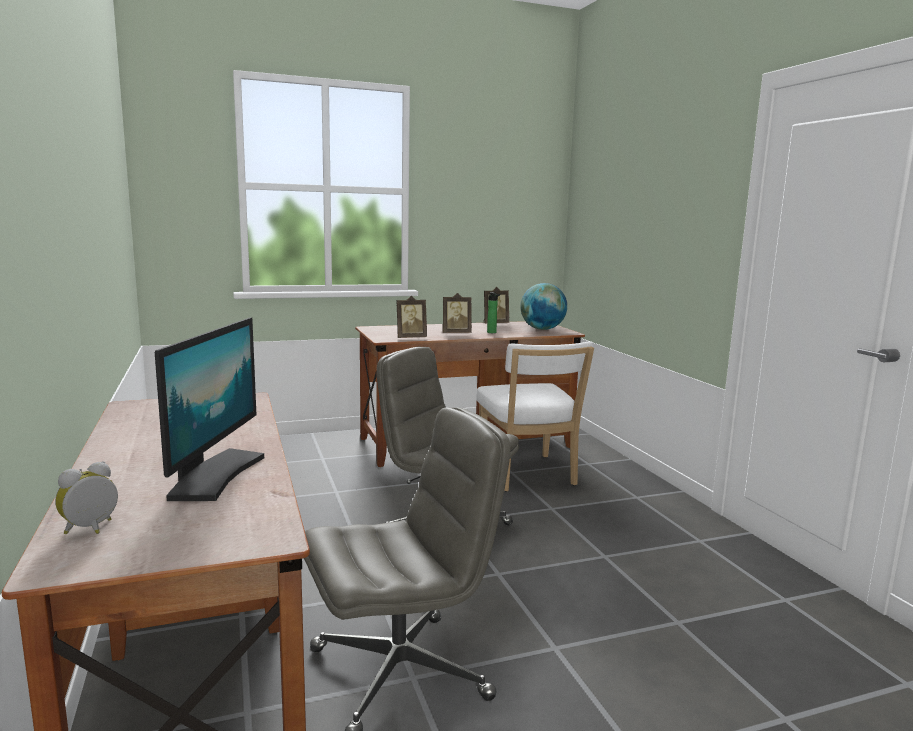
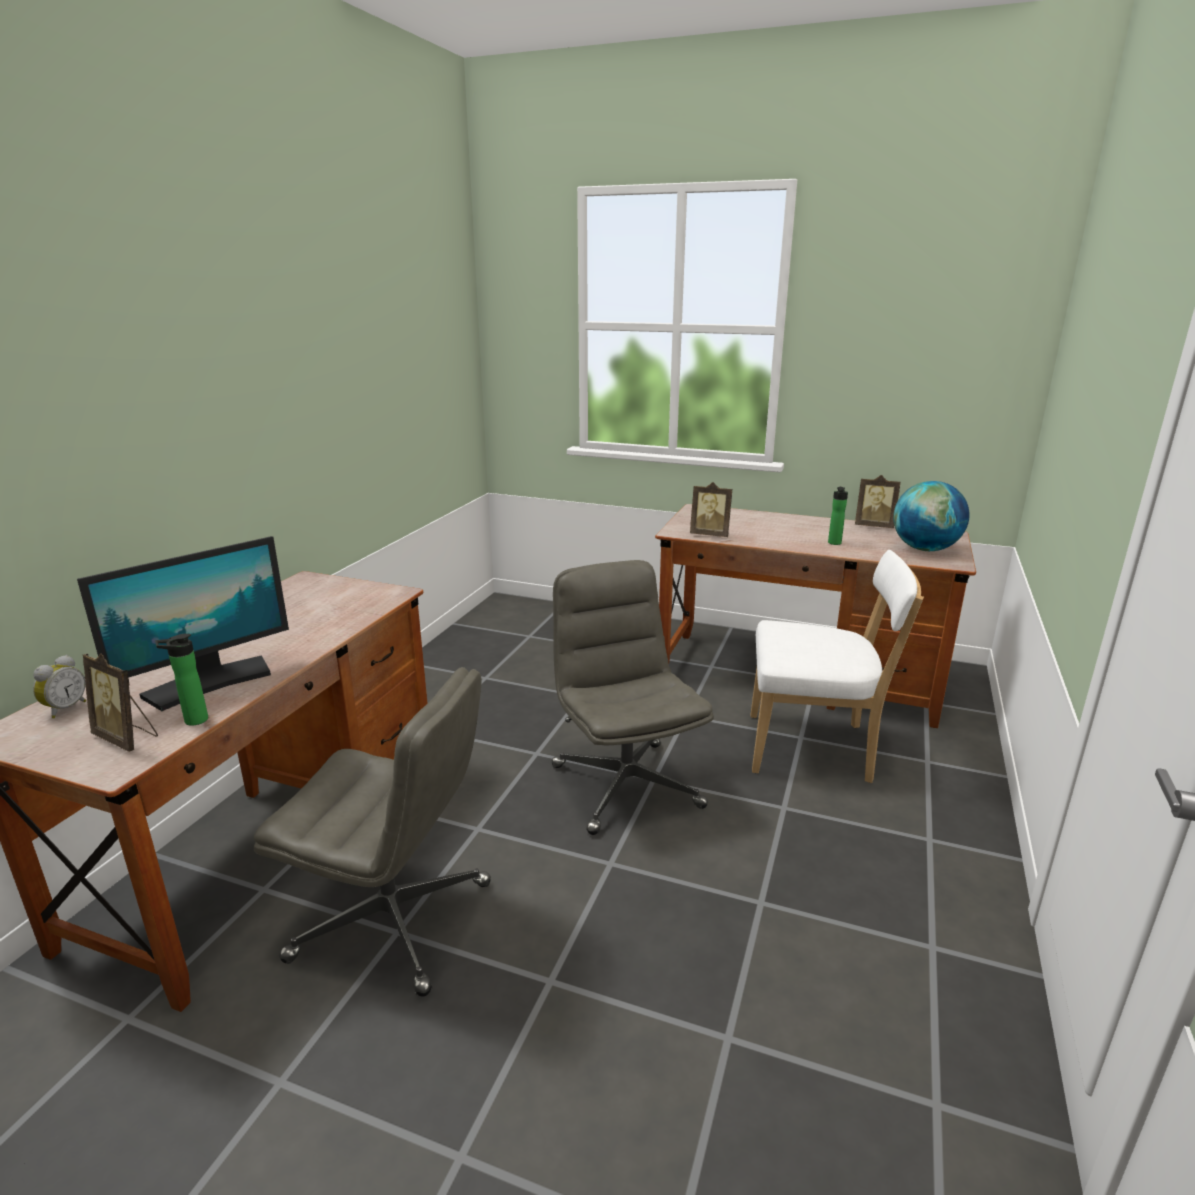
camera: 40 degrees right, 10 degrees up
alarm clock [55,461,118,534] -> alarm clock turned 120 degrees clockwise [33,655,86,718]
picture frame [443,293,472,333] -> picture frame moved to [83,653,158,752]
white chair [477,341,594,492] -> white chair turned 105 degrees counterclockwise [751,550,924,783]
none -> bottle [155,634,208,726]

